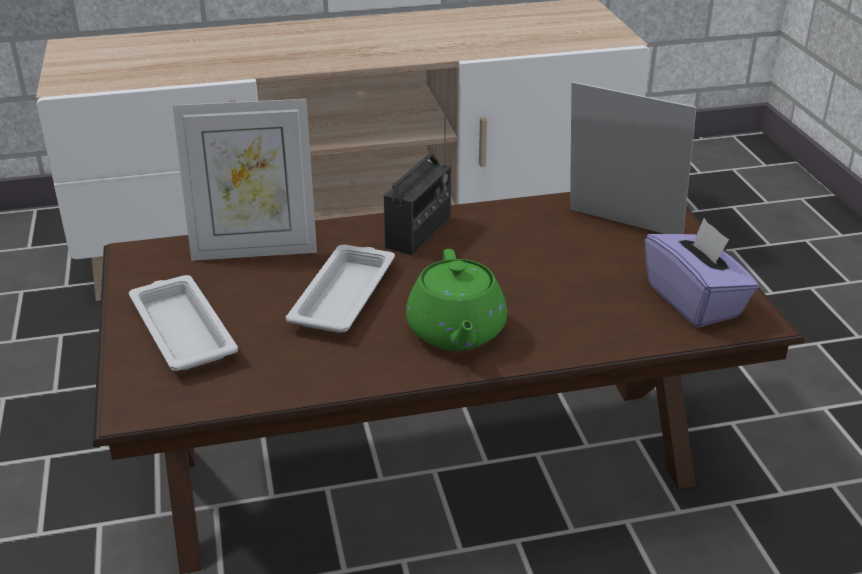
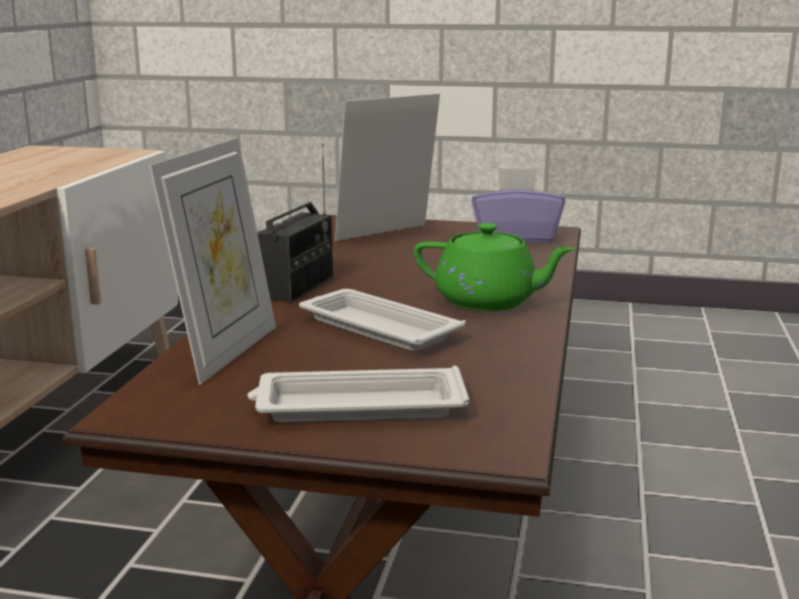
camera: 65 degrees left, 15 degrees down
radio [384,106,451,255] -> radio turned 60 degrees clockwise [257,144,333,302]

